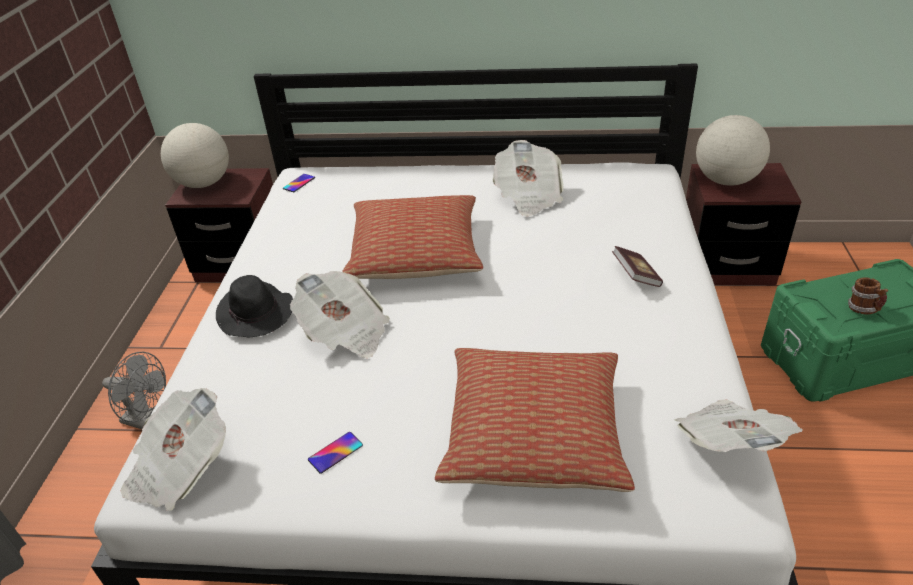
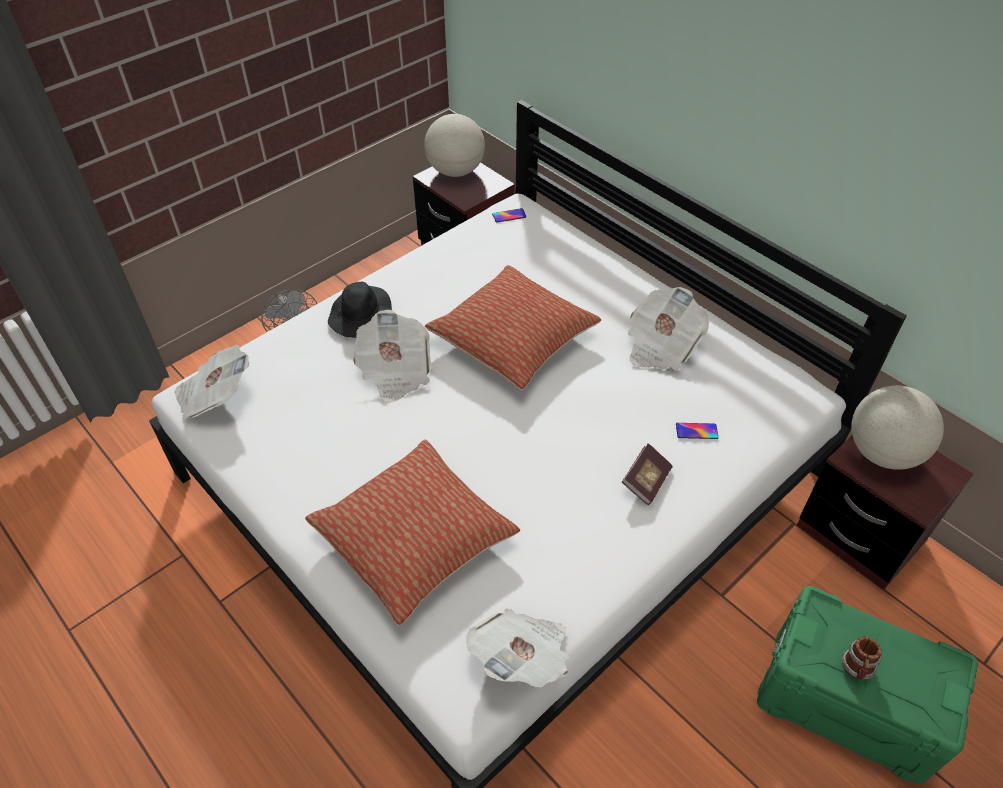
camera: 40 degrees right, 10 degrees up
phone [308,432,363,474] -> phone moved to [676,423,719,439]

